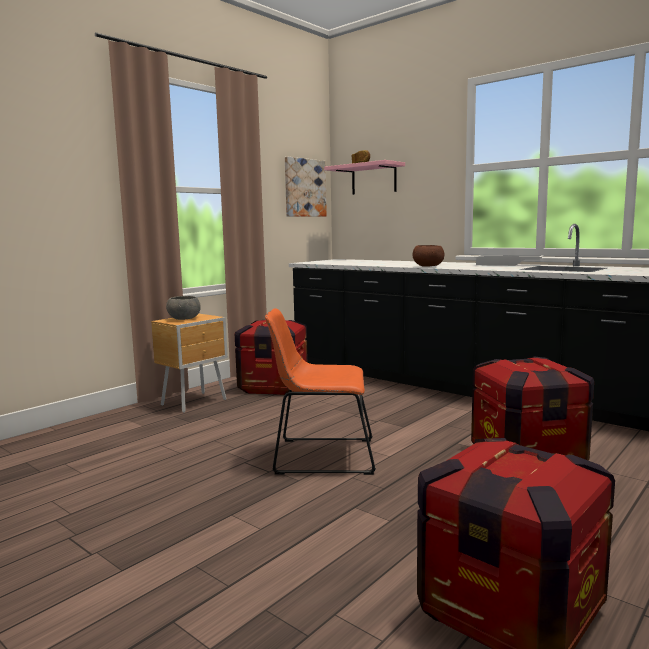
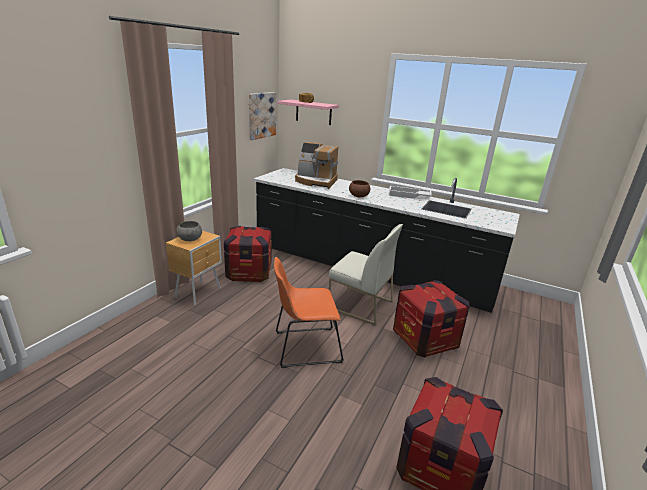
camera: 15 degrees left, 15 degrees up
none -> coffee machine [295,142,338,189]
none -> white chair [329,224,403,325]

